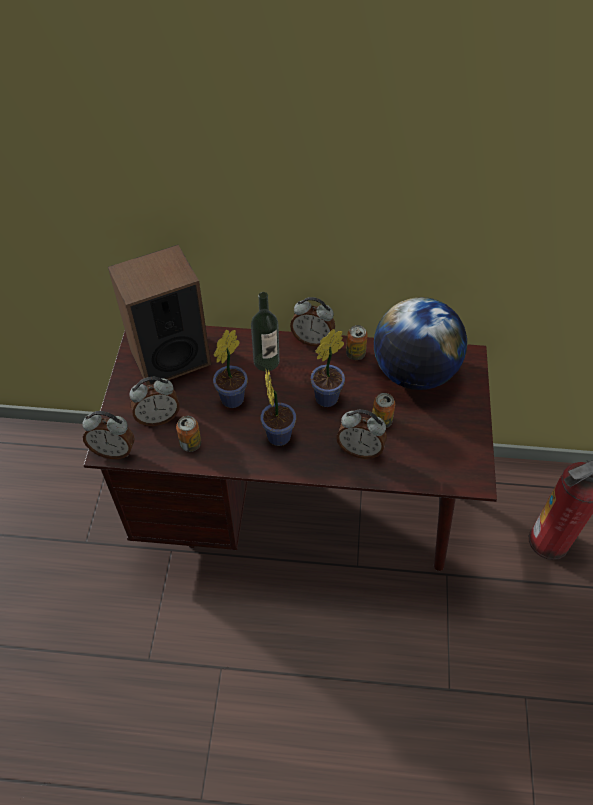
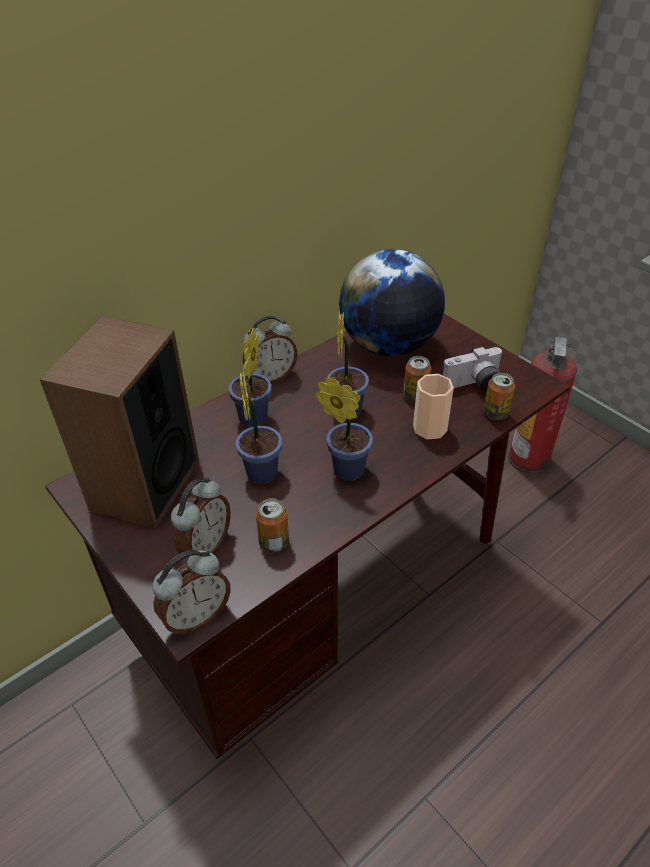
camera: 45 degrees left, 10 degrees down
bottle [251,292,279,371] -> potted plant [228,327,272,427]
alarm clock [336,409,387,459] -> cup [413,374,454,439]
can [346,325,368,360] -> can moved to [484,373,515,420]
none -> camera [442,346,503,392]

